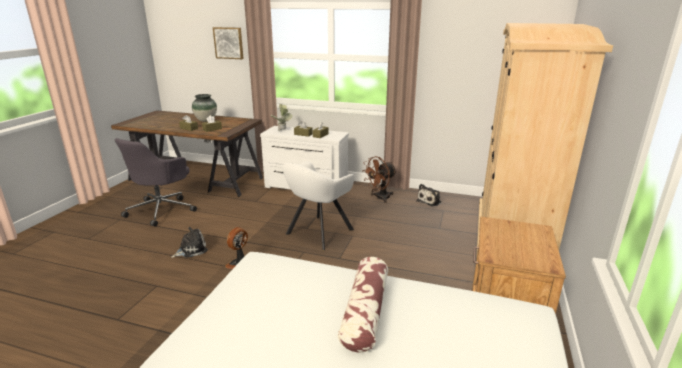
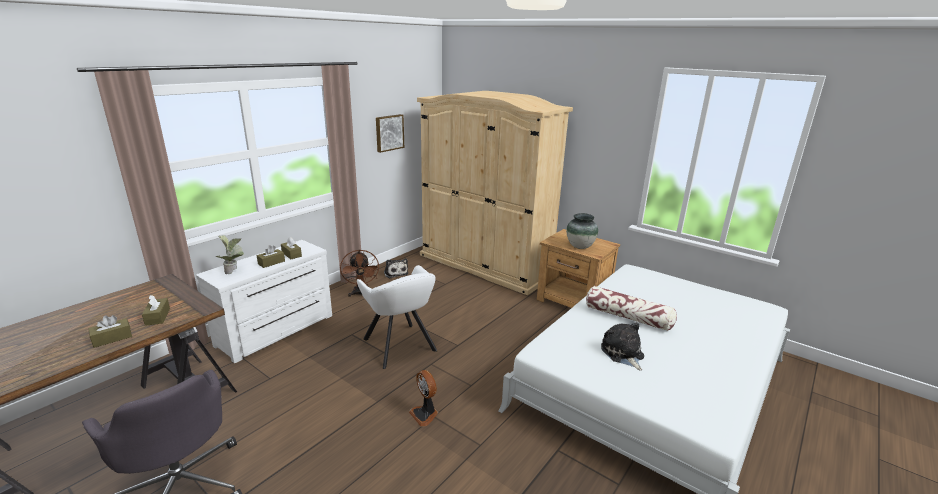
camera: 70 degrees left, 0 degrees up
plush toy [171,227,208,258] -> plush toy moved to [601,322,644,371]
vase [192,94,217,122] -> vase moved to [566,213,598,249]
picture [213,27,244,59] -> picture moved to [376,114,404,153]

